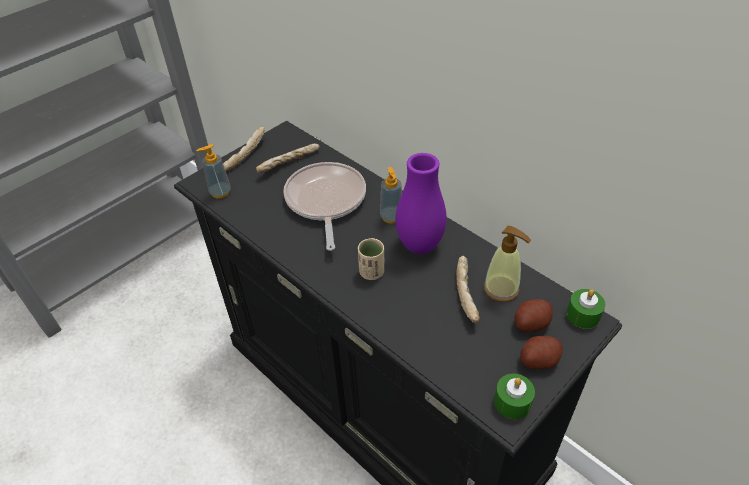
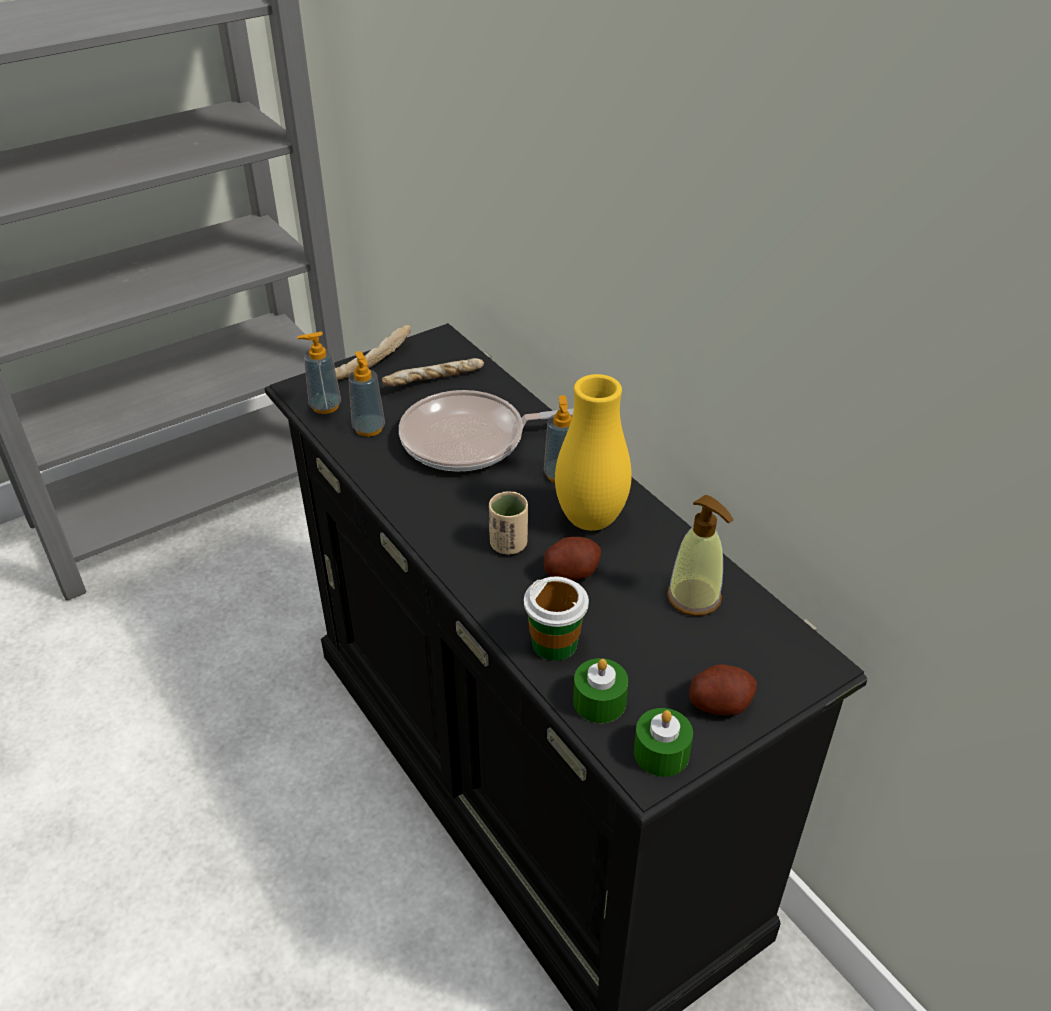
camera: 10 degrees right, 5 degrees down
frying pan [283,162,366,251] -> frying pan turned 105 degrees counterclockwise [399,390,574,472]
purple vase [396,153,447,254] -> yellow vase [555,374,632,531]
bread [456,256,480,323] -> none
potato [515,299,553,332] -> potato moved to [544,537,601,580]
green candle [566,289,605,329] -> green candle moved to [573,658,628,723]
none -> soap dispenser [348,351,385,437]
none -> cup [524,576,589,661]

